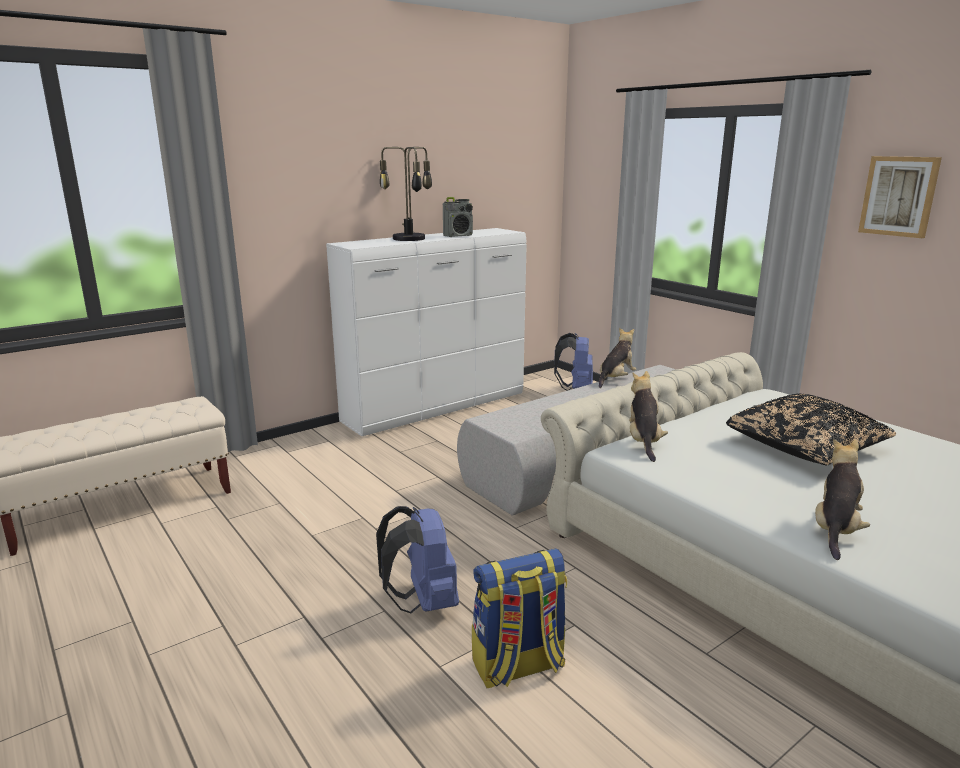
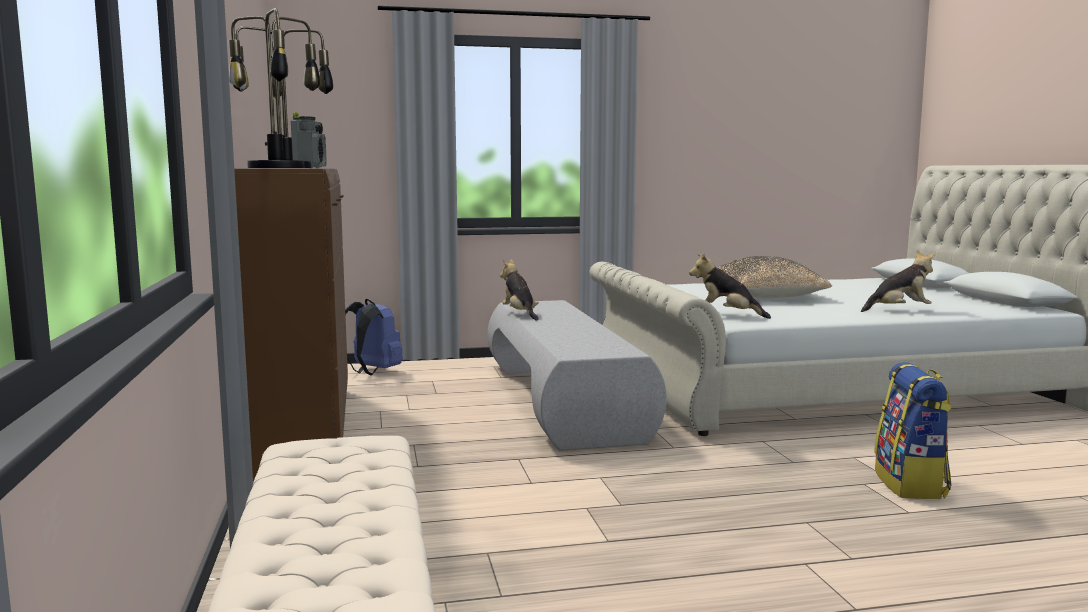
camera: 65 degrees left, 10 degrees down
white dresser [326,228,527,436] -> brown dresser [234,169,348,482]
blue backpack [376,506,459,613] -> none
black pillow [726,394,897,466] -> beige pillow [718,256,832,298]
plush toy [815,439,870,560] -> plush toy turned 120 degrees clockwise [861,250,935,312]
picture [858,156,942,238] -> none
none -> table lamp [229,8,320,168]

